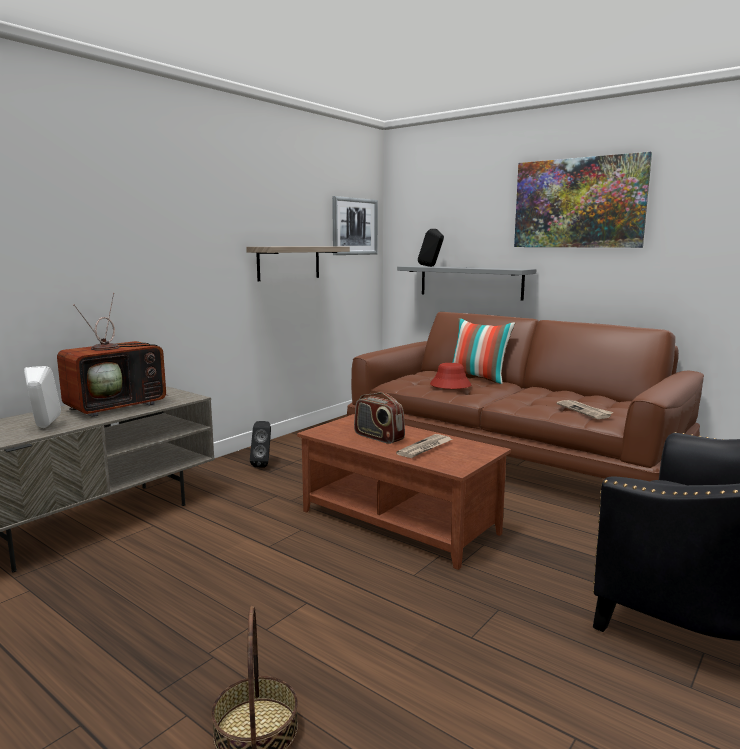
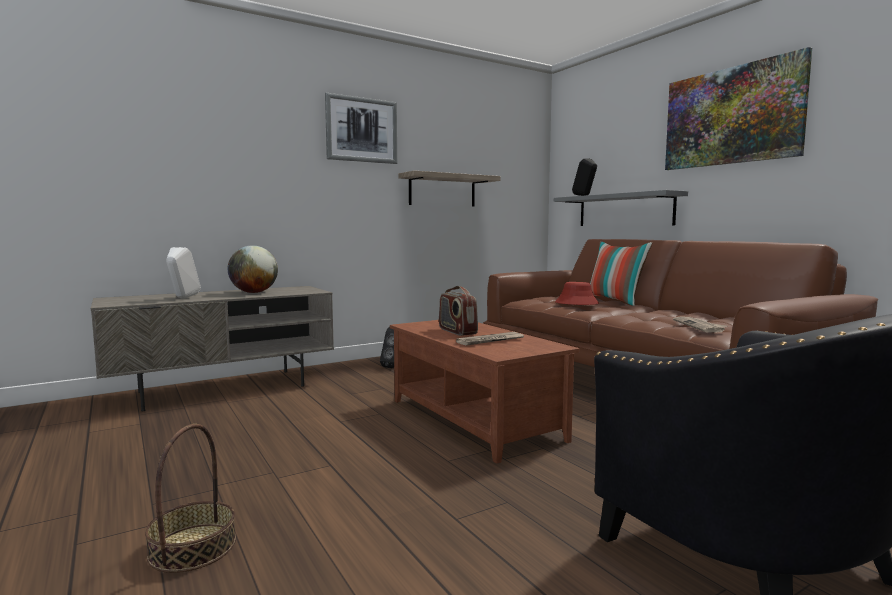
camera: 20 degrees right, 5 degrees down
television [57,293,168,417] -> globe [228,245,278,293]
picture [332,196,378,255] -> picture moved to [325,93,397,164]

